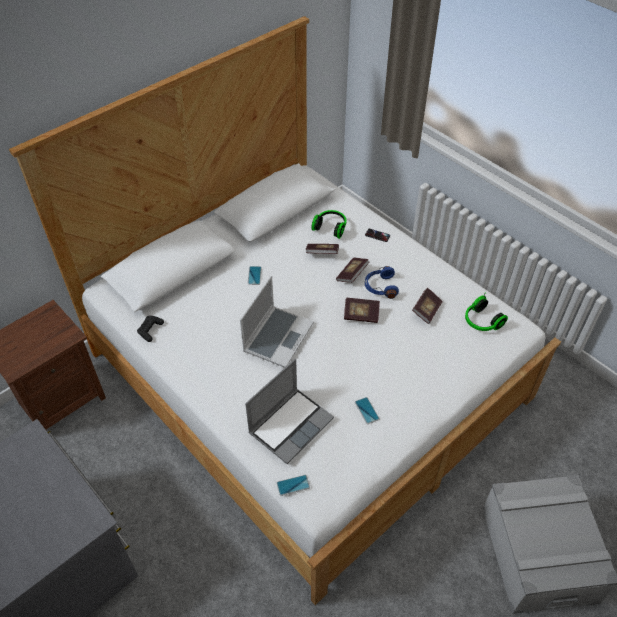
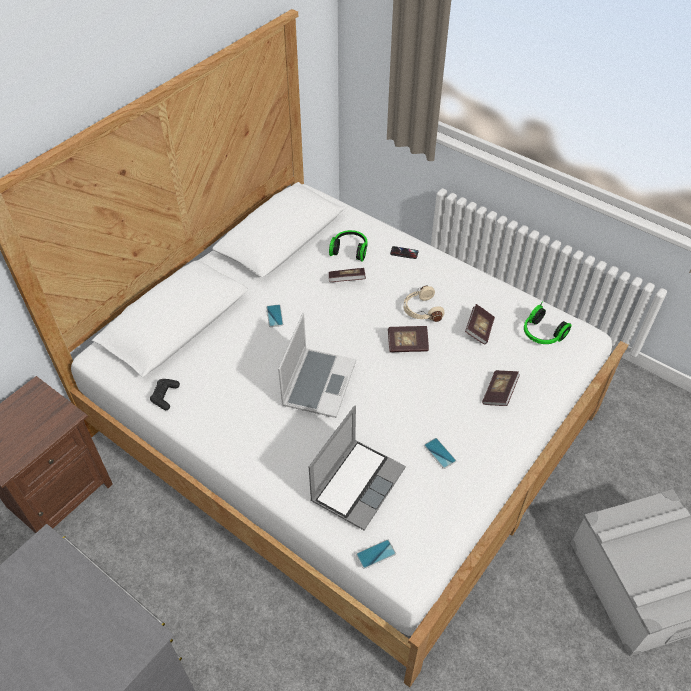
camera: 10 degrees left, 0 degrees up
book [336,258,369,283] -> book moved to [482,370,520,406]
blue headphones [365,266,399,299] -> beige headphones [404,285,445,322]

